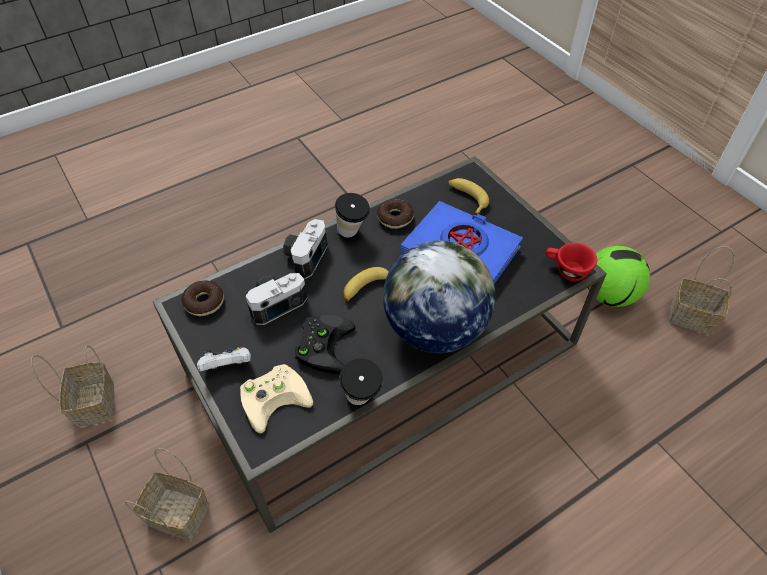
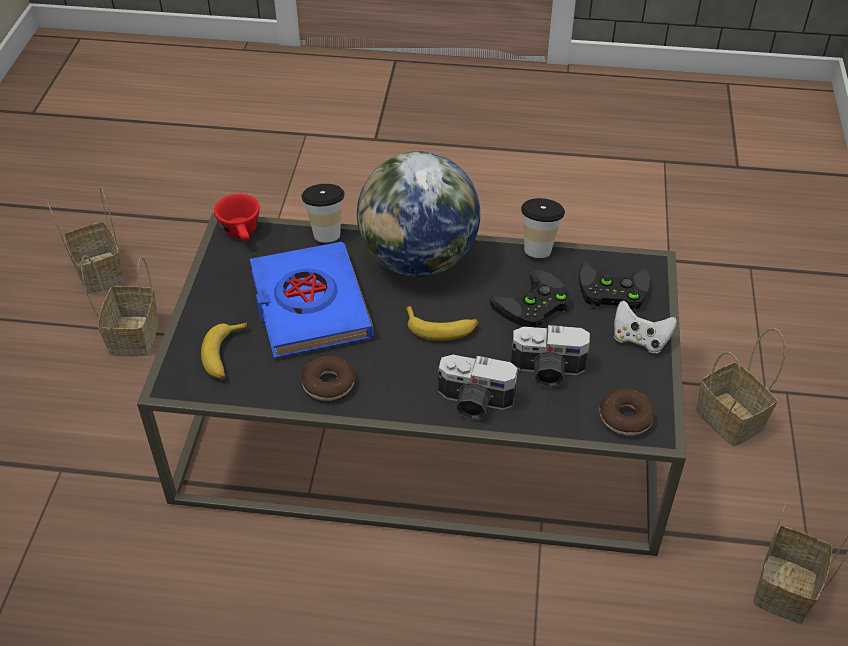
camera: 140 degrees left, 5 degrees down
beige game controller [240,364,313,433] -> black game controller [579,262,650,313]
camera [283,219,328,279] -> camera turned 45 degrees clockwise [438,355,518,420]
cup [335,193,370,237] -> cup moved to [301,184,345,243]
football [588,246,650,307] -> basket [81,255,159,356]

